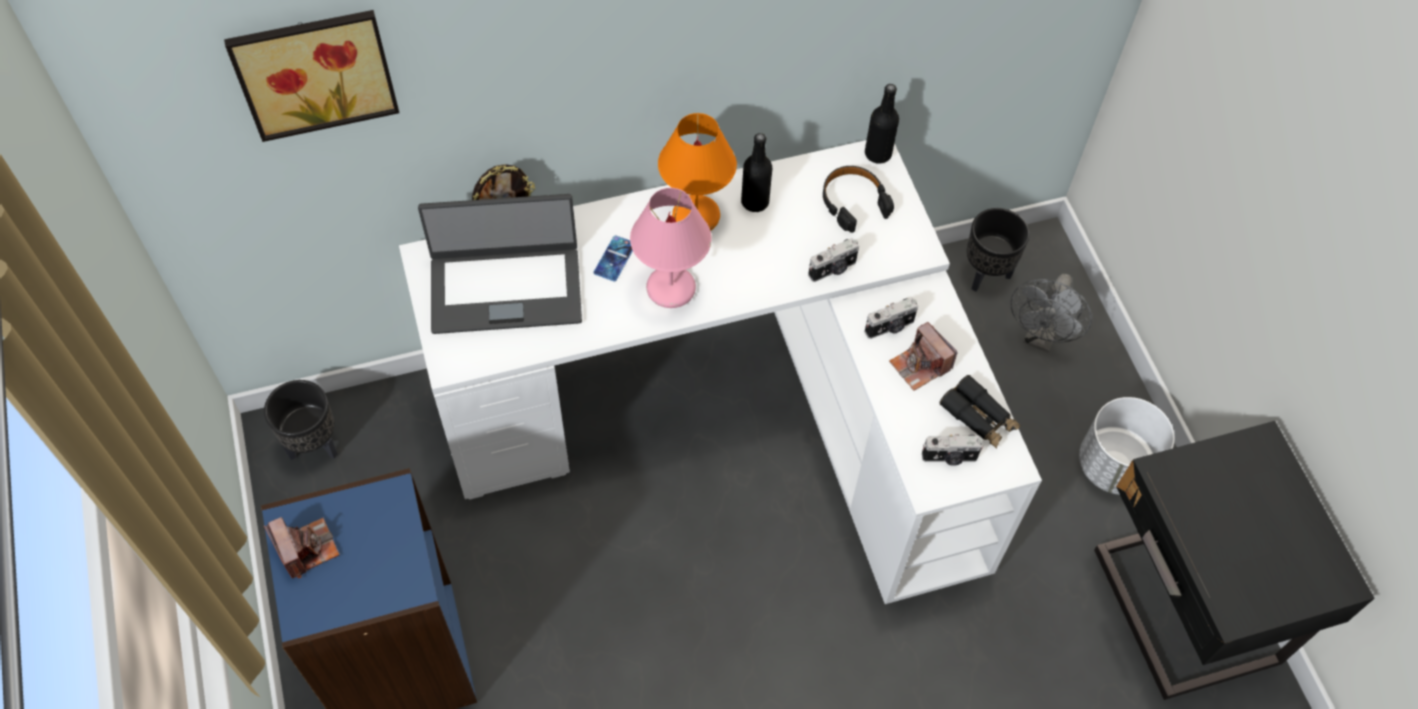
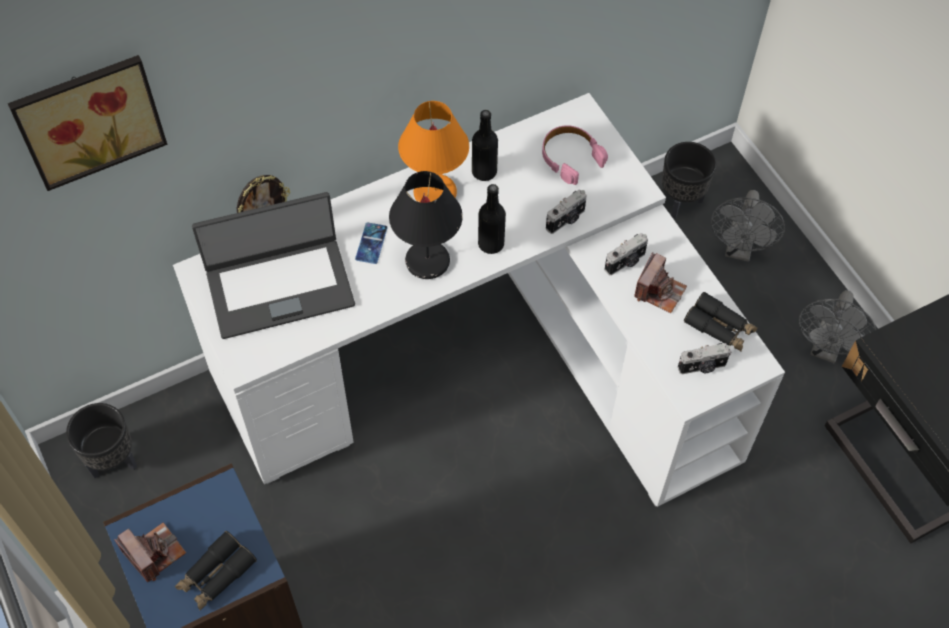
camera: 10 degrees left, 0 degrees up
pink table lamp [630,188,712,308] -> black table lamp [389,171,463,279]
black headphones [823,166,894,233] -> pink headphones [542,125,608,185]
black bottle [865,84,899,164] -> black bottle moved to [478,184,506,254]
camera [889,322,957,391] -> camera turned 105 degrees counterclockwise [634,252,687,313]
white planter [1079,397,1174,495] -> grey fan [799,290,876,363]
none -> black binoculars [175,531,257,611]

